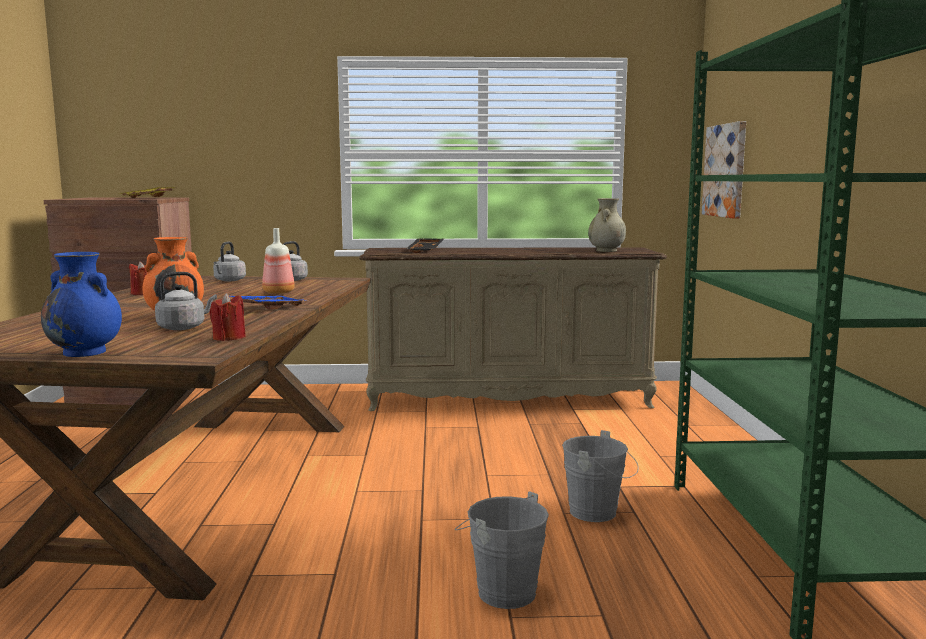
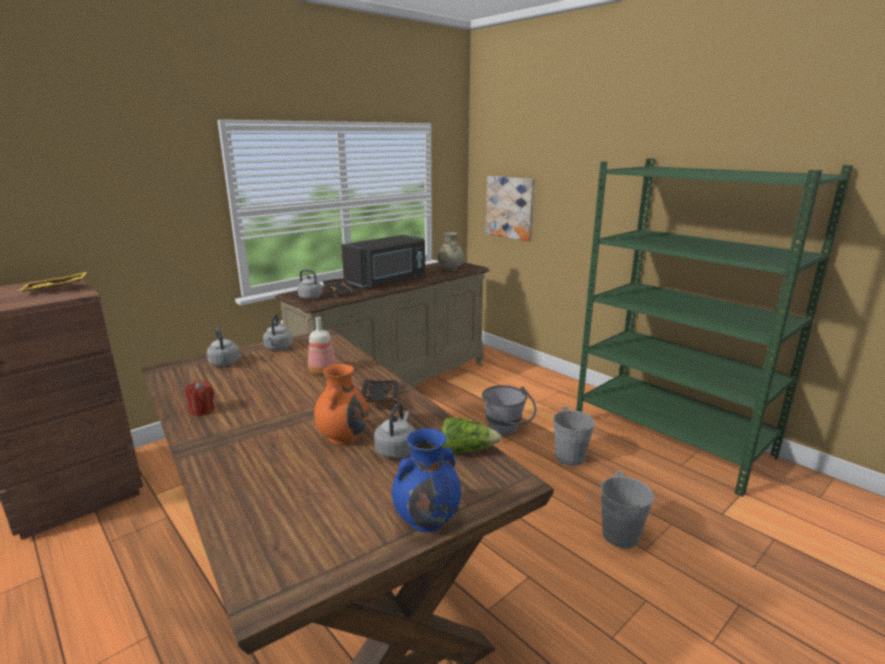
camera: 40 degrees left, 10 degrees up
red candle [209,293,246,341] -> lettuce [441,417,502,453]
blue tray [230,296,308,309] -> black tray [361,380,399,403]
none -> grey kettle [297,269,325,299]
none -> black microwave [342,235,425,288]
none -> grey bucket [482,385,536,435]

